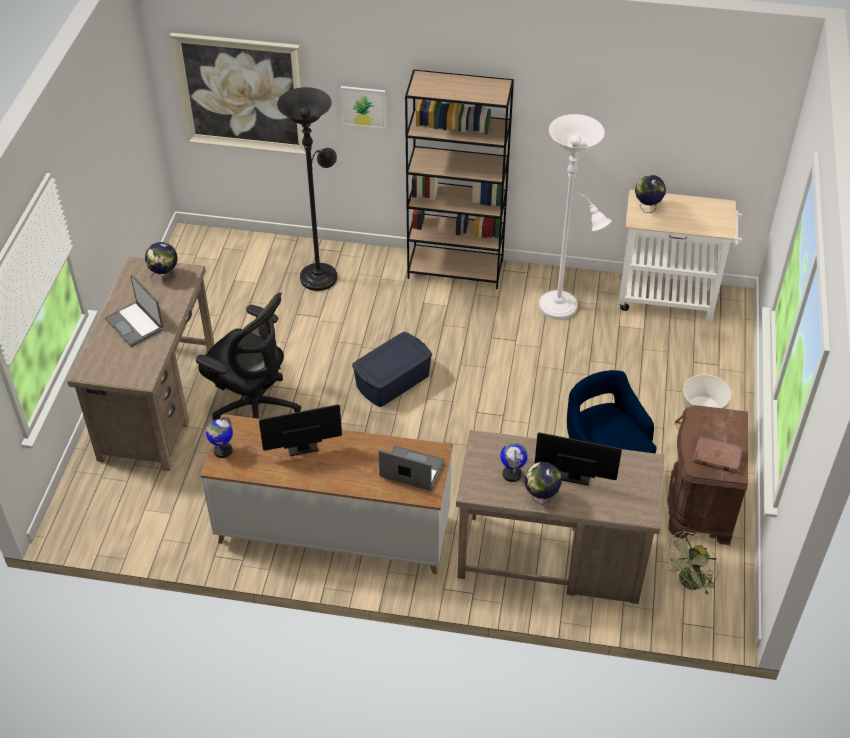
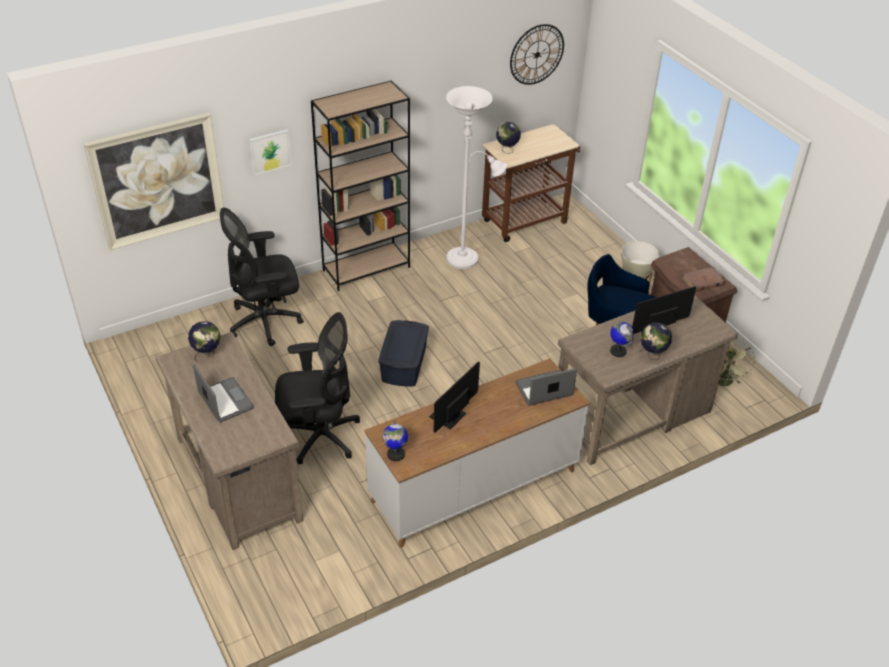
camera: 40 degrees left, 5 degrees down
laptop [105,274,163,347] -> laptop turned 135 degrees counterclockwise [193,364,254,422]
black floor lamp [277,87,337,291] -> black office chair [220,207,303,346]
white cart [618,190,742,322] -> brown cart [482,124,580,242]
none -> wall clock [510,24,564,85]

